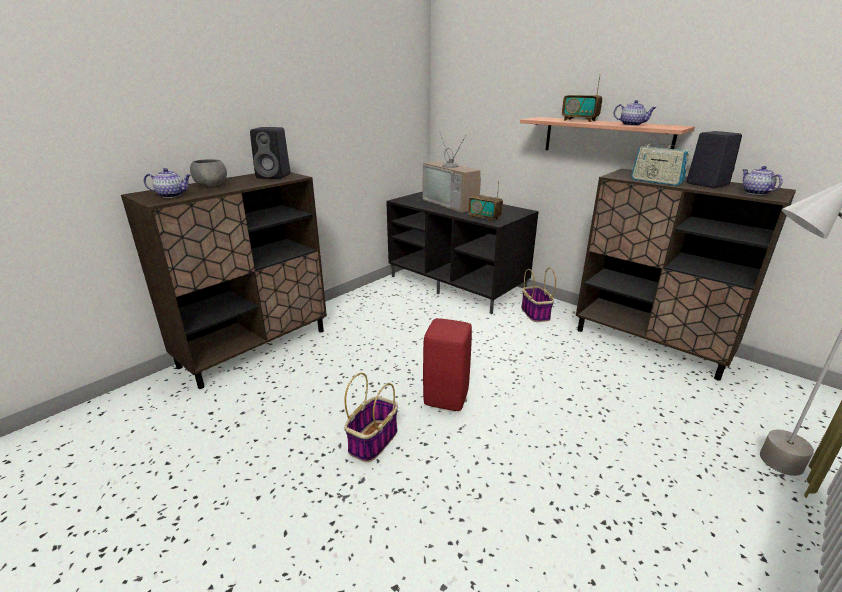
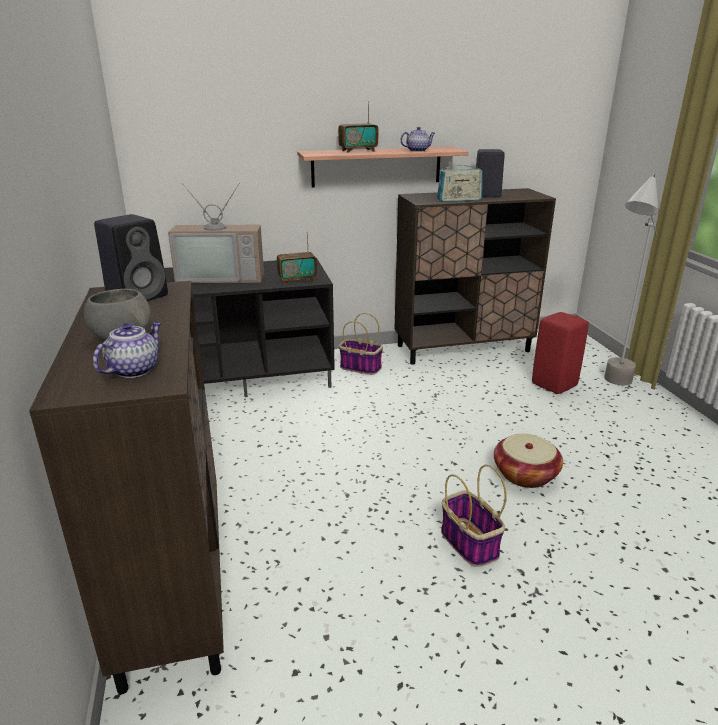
camera: 55 degrees left, 0 degrees up
red stool [423,318,472,411] -> red stool moved to [532,312,589,394]
teapot [742,166,783,195] -> none
none -> basket [494,433,563,488]

